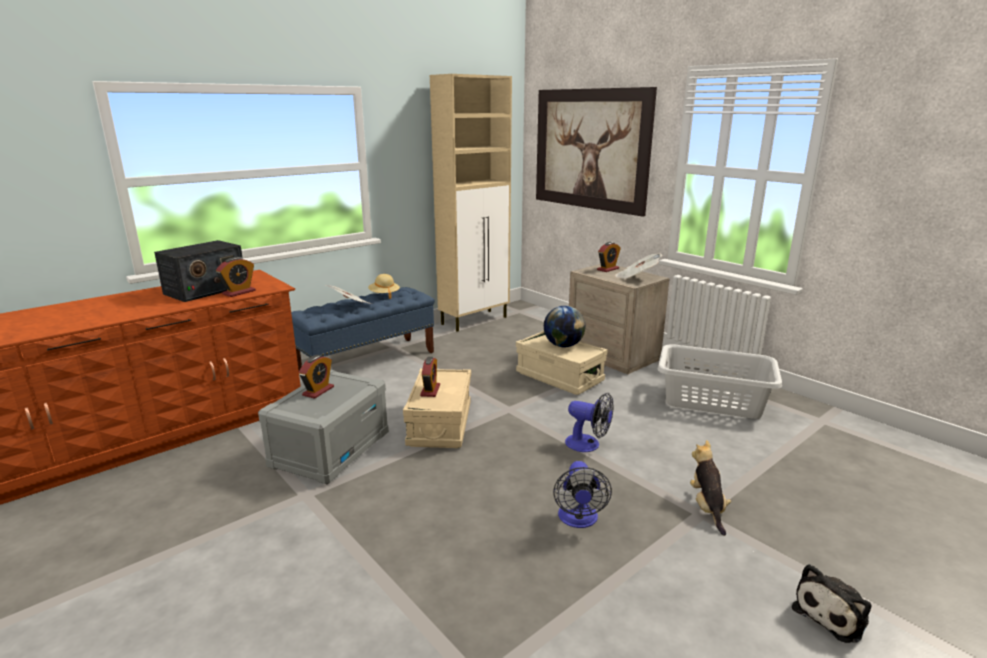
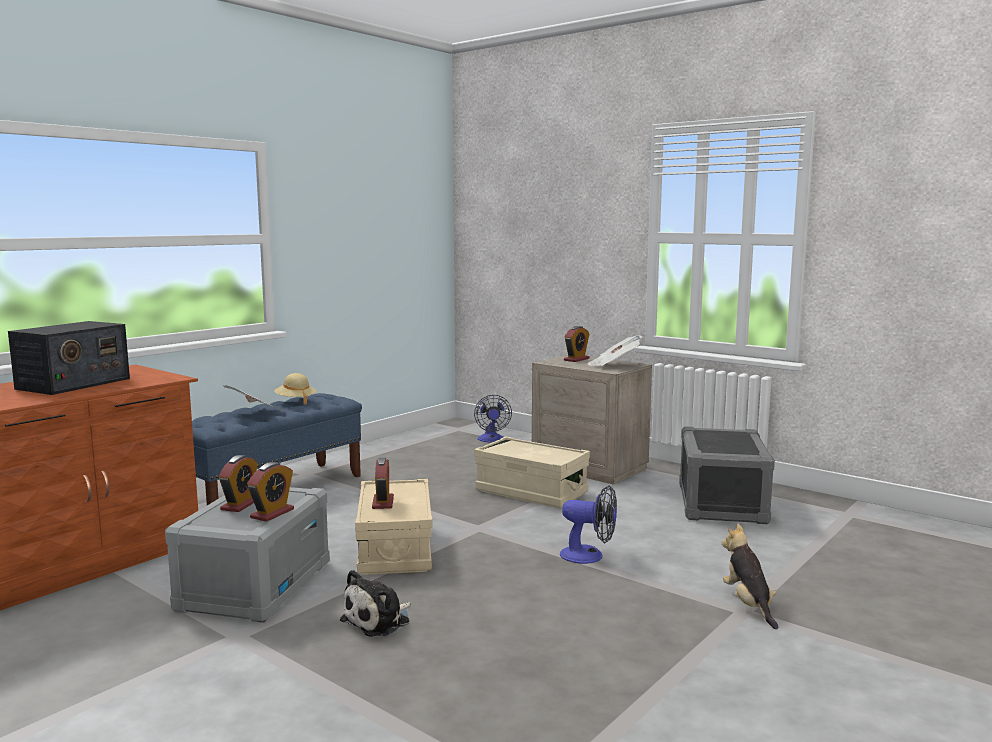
camera: 10 degrees left, 10 degrees down
alarm clock [216,257,256,297] -> alarm clock moved to [247,462,294,522]
beige cabinet [430,74,512,332] -> none
picture [536,87,657,217] -> none
globe [544,306,586,347] -> none
fan [553,461,612,528] -> fan moved to [474,395,512,442]
grey laundry basket [658,344,782,419] -> grey storage box [679,427,775,524]
plush toy [792,564,871,643] -> plush toy moved to [340,570,411,637]

